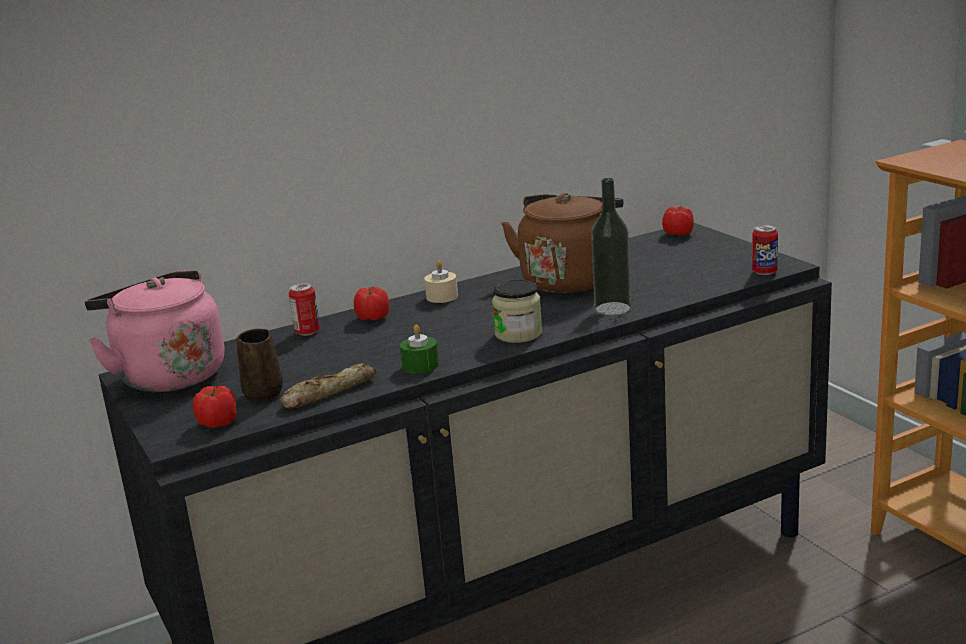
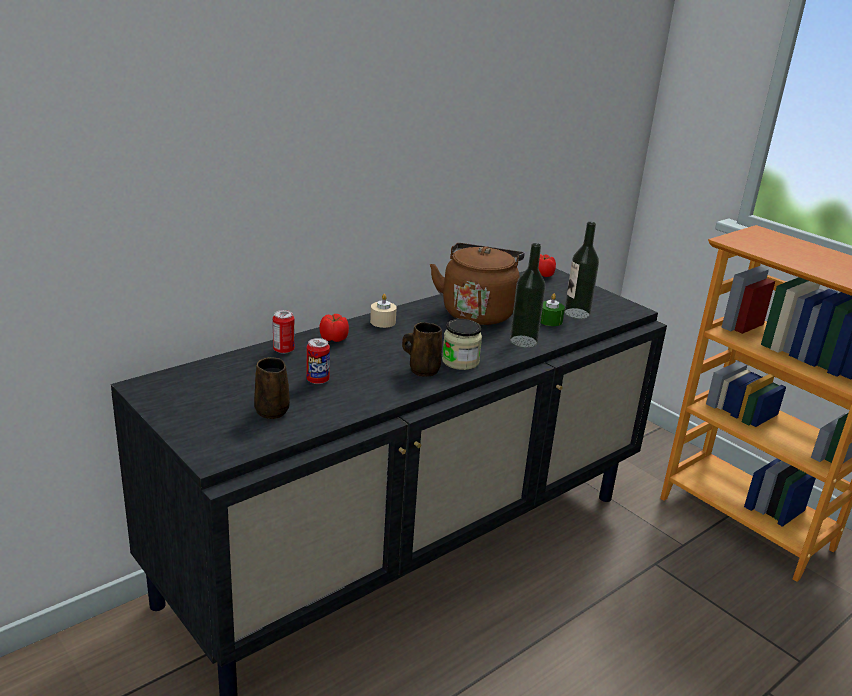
camera: 15 degrees left, 5 degrees up
pink kettle [85,270,224,392] -> none
tomato [193,386,237,428] -> none
bread [280,363,377,409] -> none
green candle [400,325,439,374] -> green candle moved to [541,294,565,326]
can [752,225,778,275] -> can moved to [307,338,330,384]
none -> brown mug [402,322,442,377]
none -> bottle [564,222,599,319]

